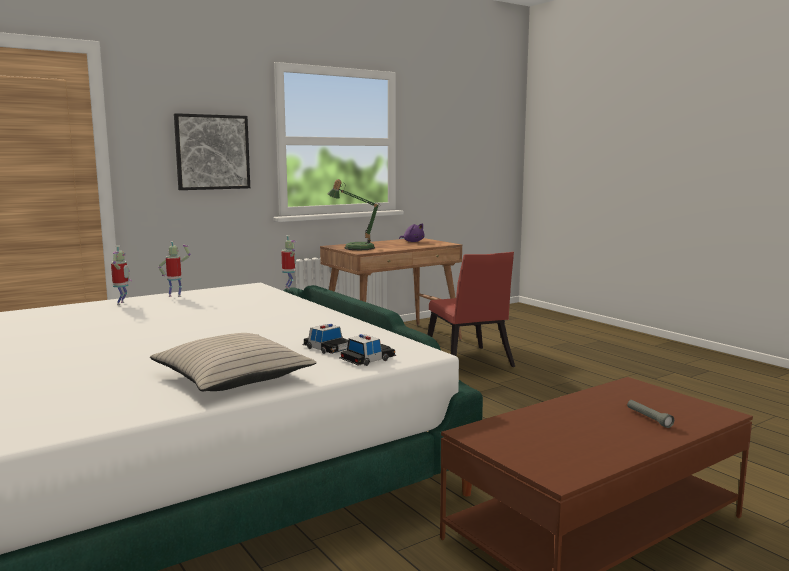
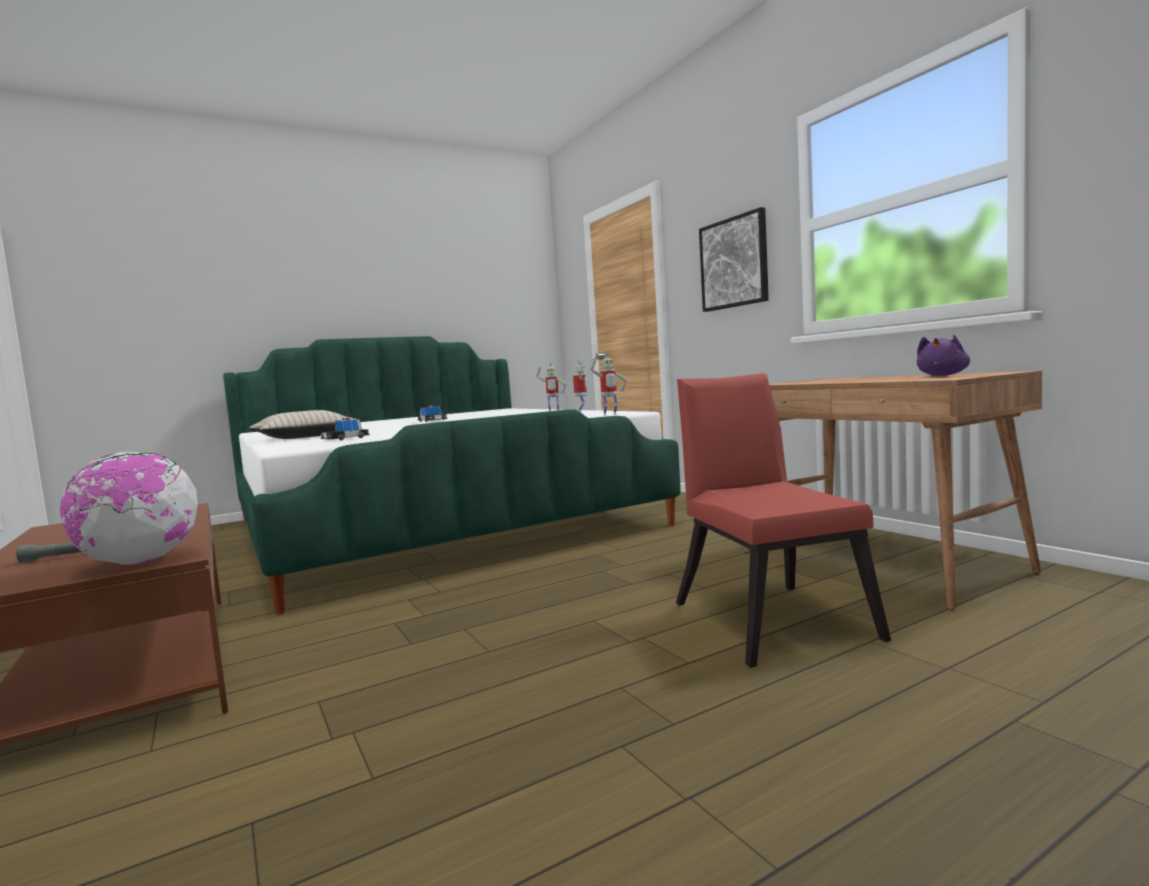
camera: 95 degrees right, 5 degrees down
table lamp [328,179,380,250] -> none
toy car [339,334,396,366] -> toy car moved to [418,405,448,422]
red chair [427,252,515,367] -> red chair turned 90 degrees clockwise [676,373,891,668]
none -> globe [60,452,198,565]

